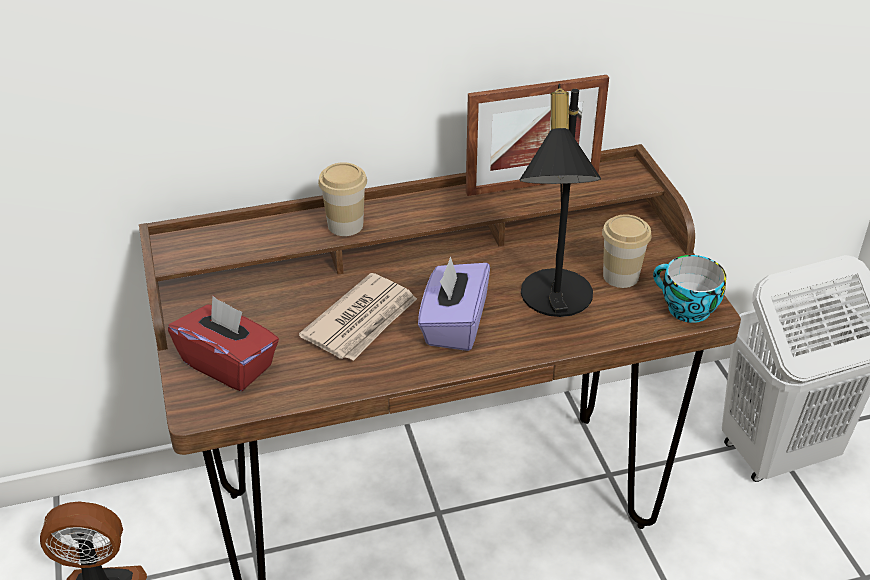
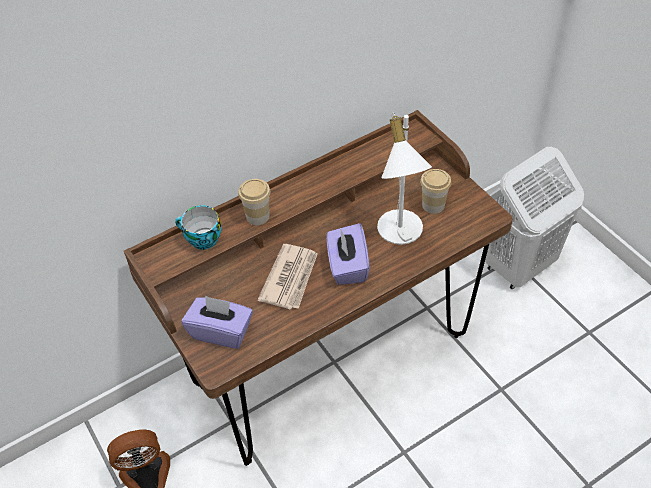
camera: 15 degrees left, 10 degrees up
red tissue box [168,296,279,391] -> purple tissue box [181,295,253,349]
picture frame [466,75,609,196] -> none
black table lamp [520,84,601,317] -> white table lamp [377,112,432,245]
cup [653,255,726,323] -> cup moved to [175,205,222,250]

